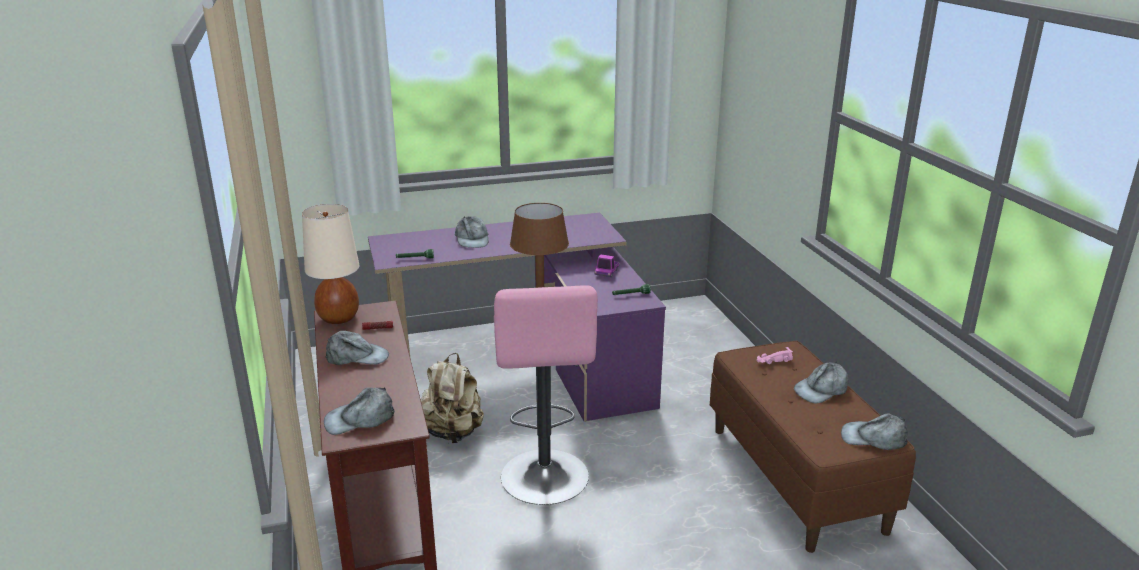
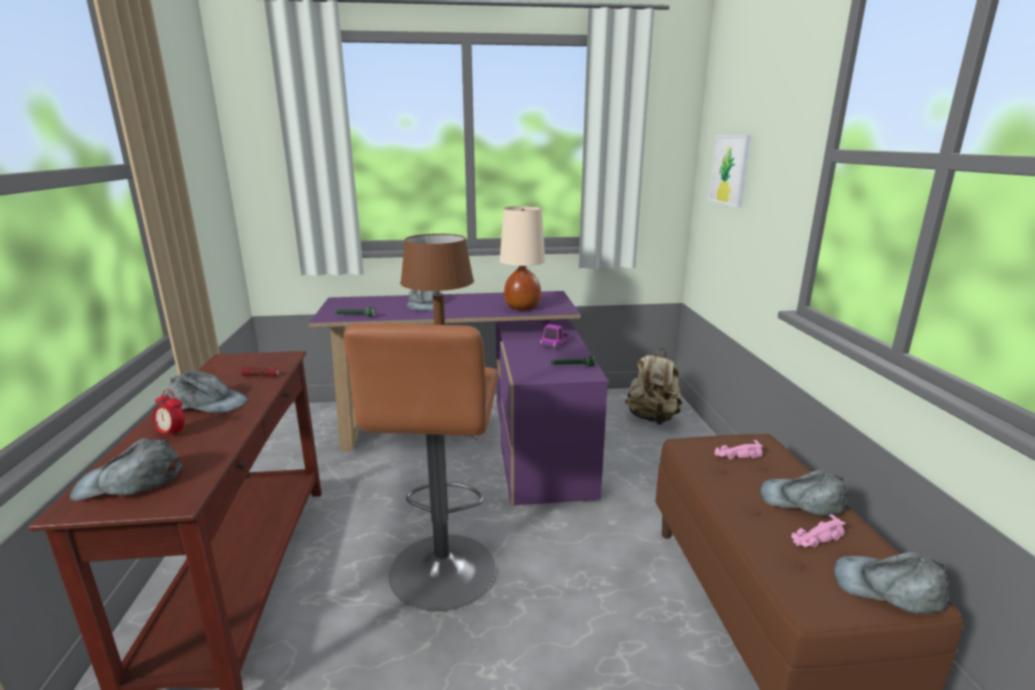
camera: 10 degrees right, 5 degrees down
beige table lamp [302,204,359,324] -> beige table lamp moved to [500,206,545,311]
beige backpack [421,353,484,443] -> beige backpack moved to [625,348,683,425]
pink stool [494,285,598,505] -> brown stool [344,323,498,611]
grey cap [794,362,848,404] -> grey cap turned 45 degrees clockwise [760,470,848,516]
none -> alarm clock [153,389,185,439]
none -> picture [709,135,751,207]
none -> pink toy car [791,514,846,548]

